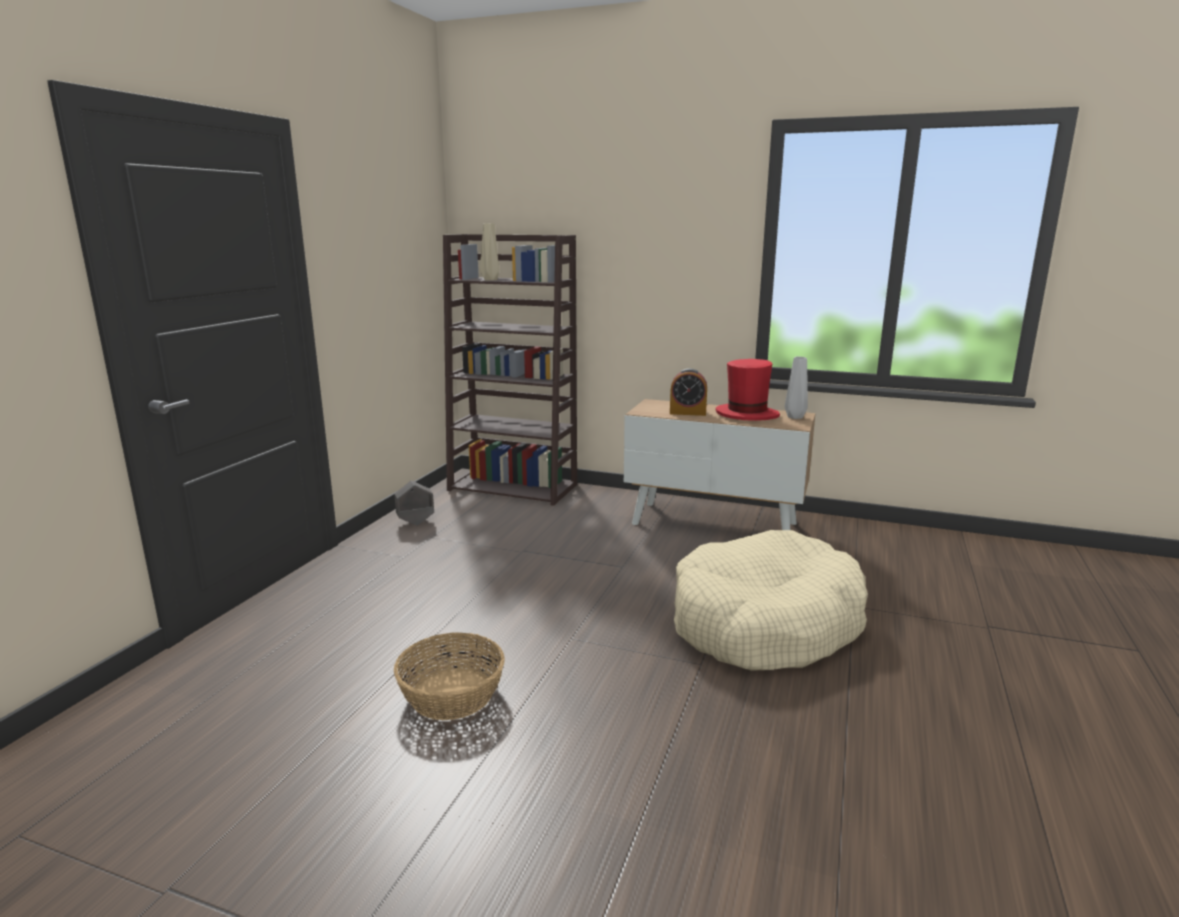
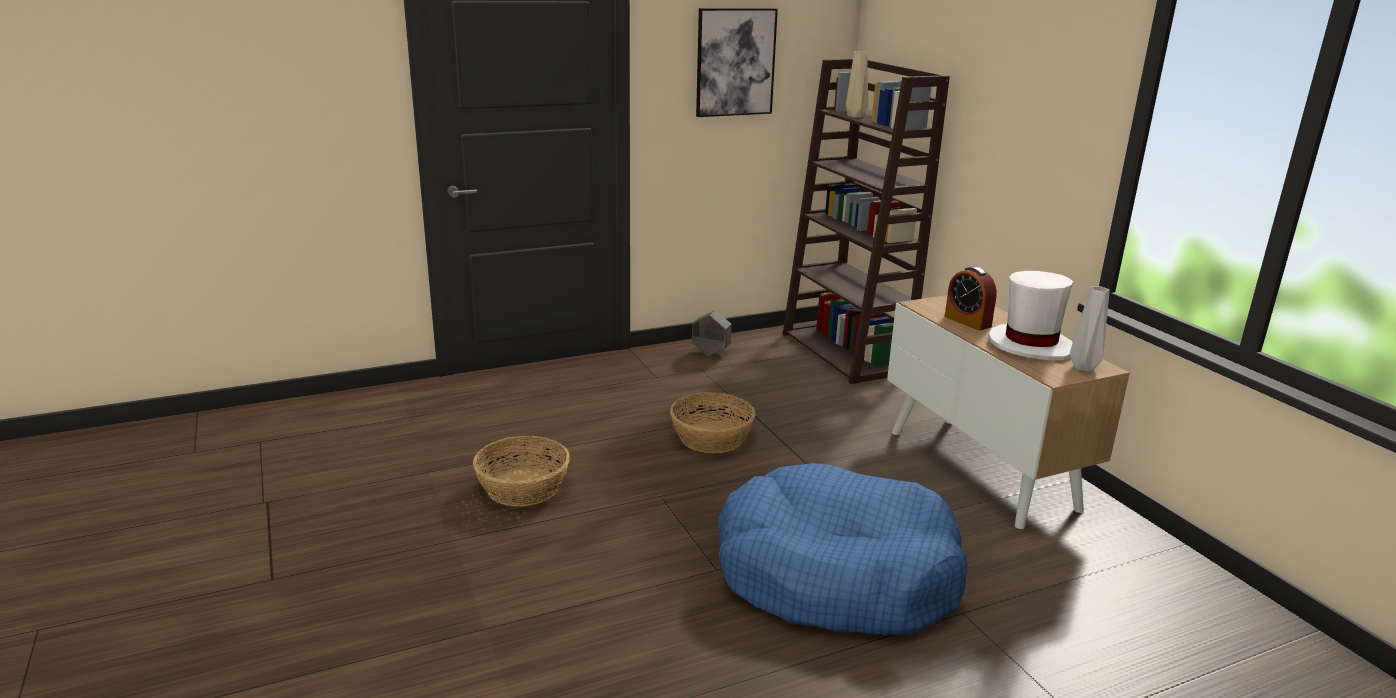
camera: 45 degrees right, 5 degrees up
beige dog bed [674,530,868,671] -> blue dog bed [718,463,967,635]
red hat [715,359,780,421] -> white hat [988,271,1073,360]
none -> basket [670,392,756,453]
none -> picture [696,8,778,117]

